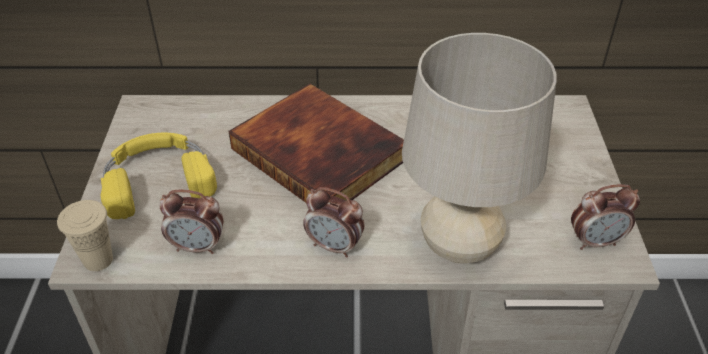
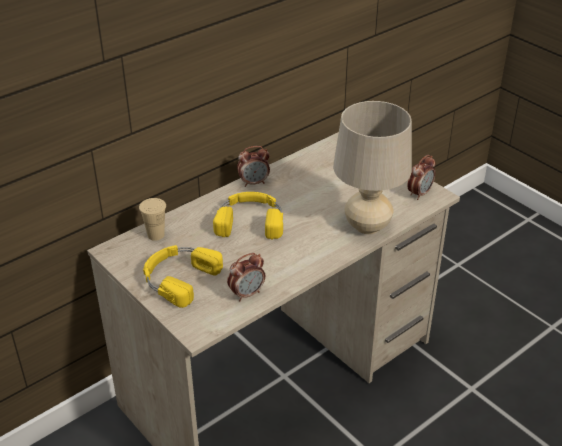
camera: 40 degrees left, 5 degrees down
beige cup [57,200,113,271] -> beige cup moved to [139,198,166,241]
book [229,84,404,203] -> yellow headphones [213,192,283,239]
alarm clock [303,187,364,258] -> alarm clock moved to [237,146,270,187]

